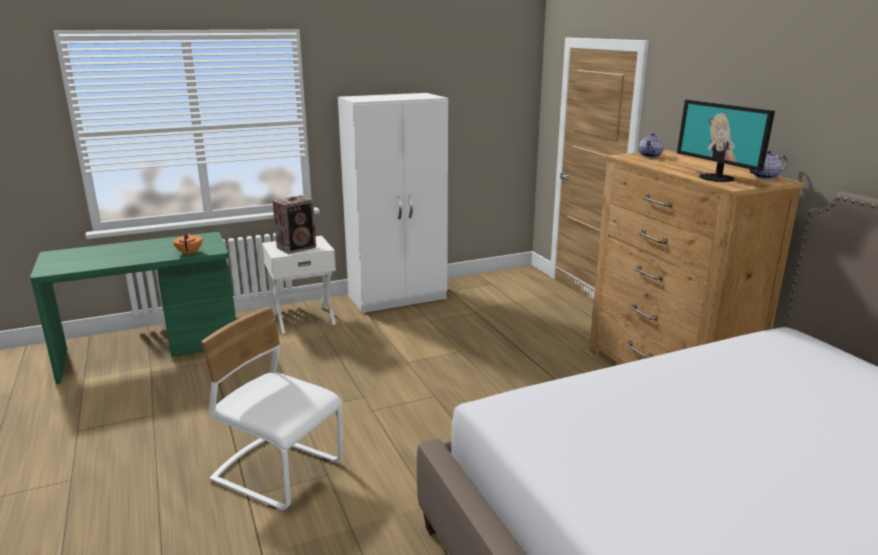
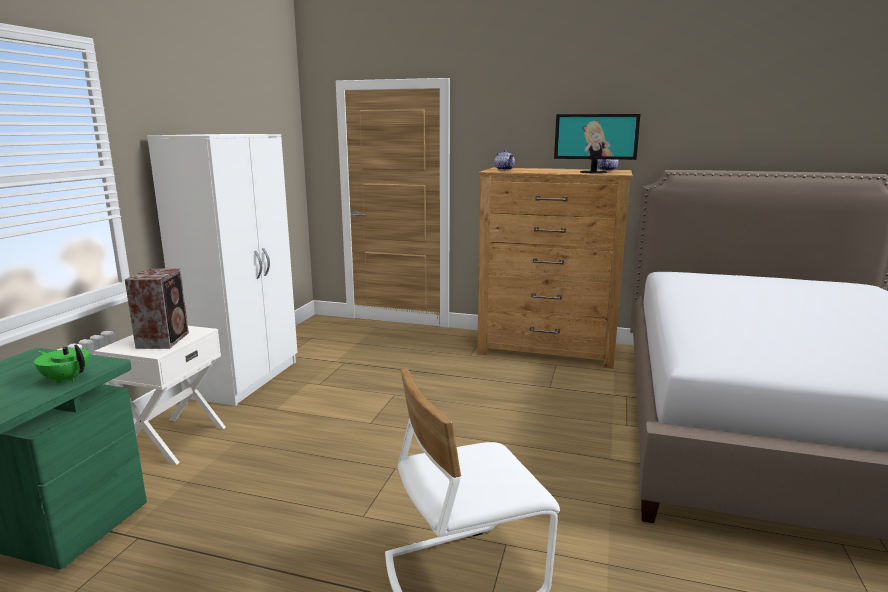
camera: 50 degrees left, 5 degrees down
orange teapot [173,233,202,255] -> green teapot [34,344,90,384]

